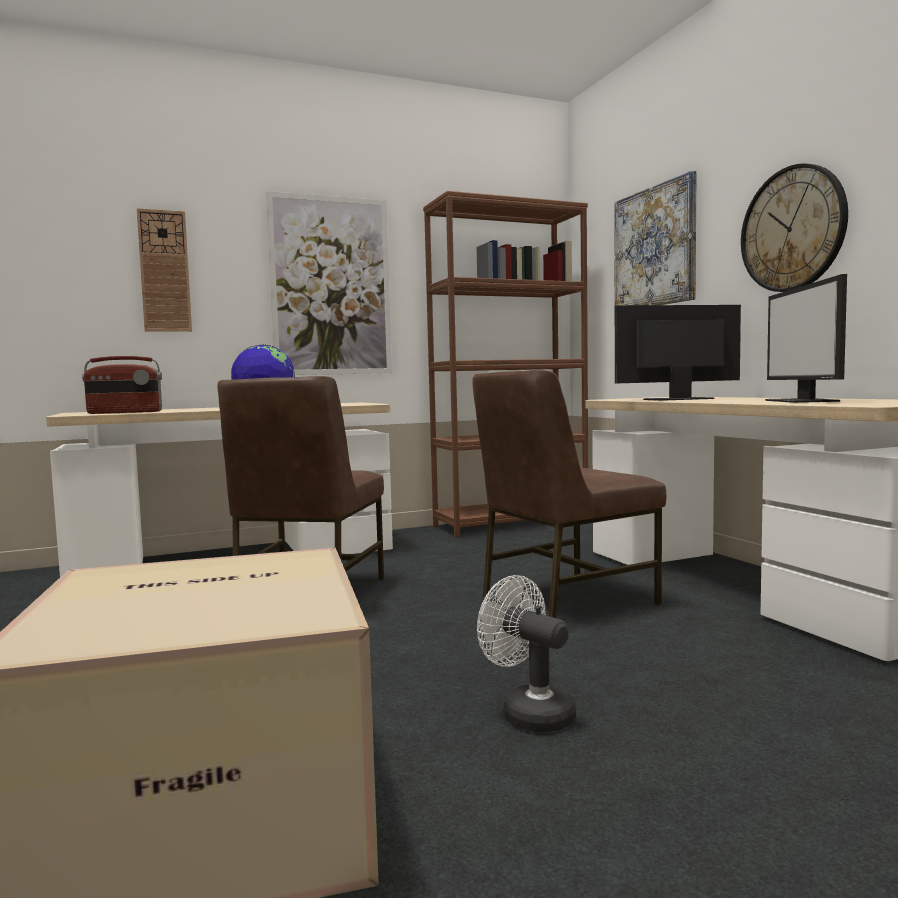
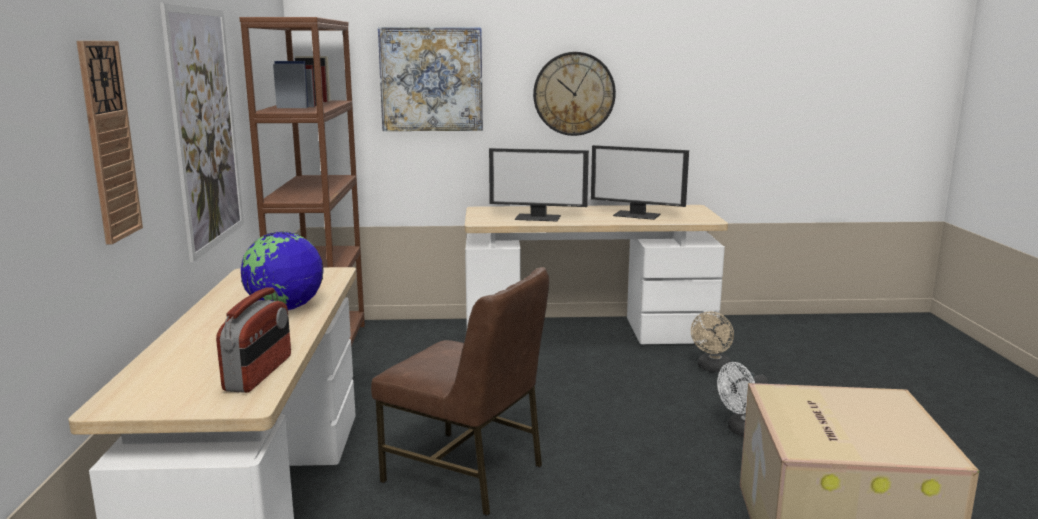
camera: 70 degrees left, 10 degrees up
brown chair [472,370,667,618] -> none
monitor [615,305,741,401] -> monitor turned 90 degrees counterclockwise [489,148,589,222]
none -> beige fan [691,311,734,373]

